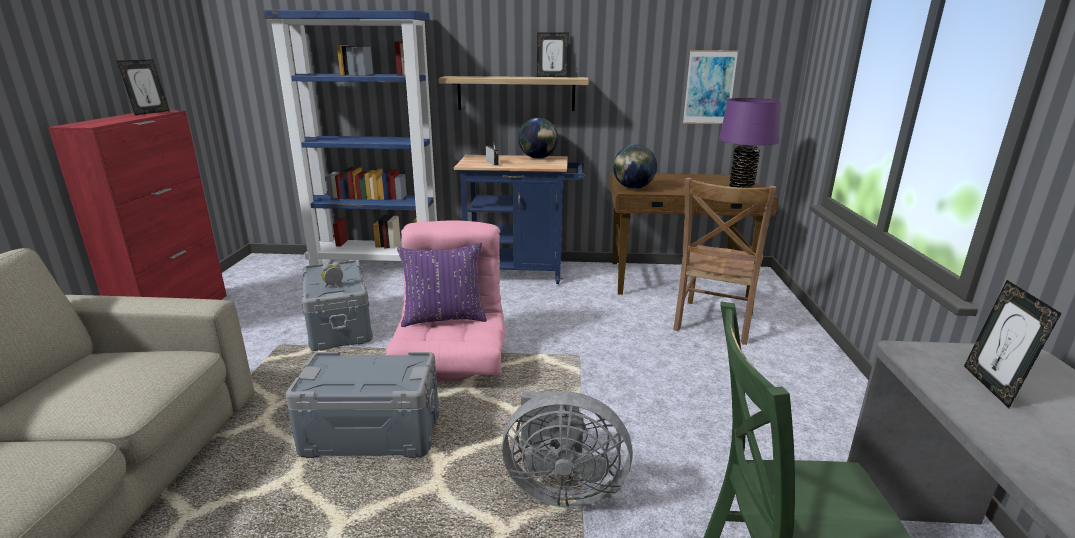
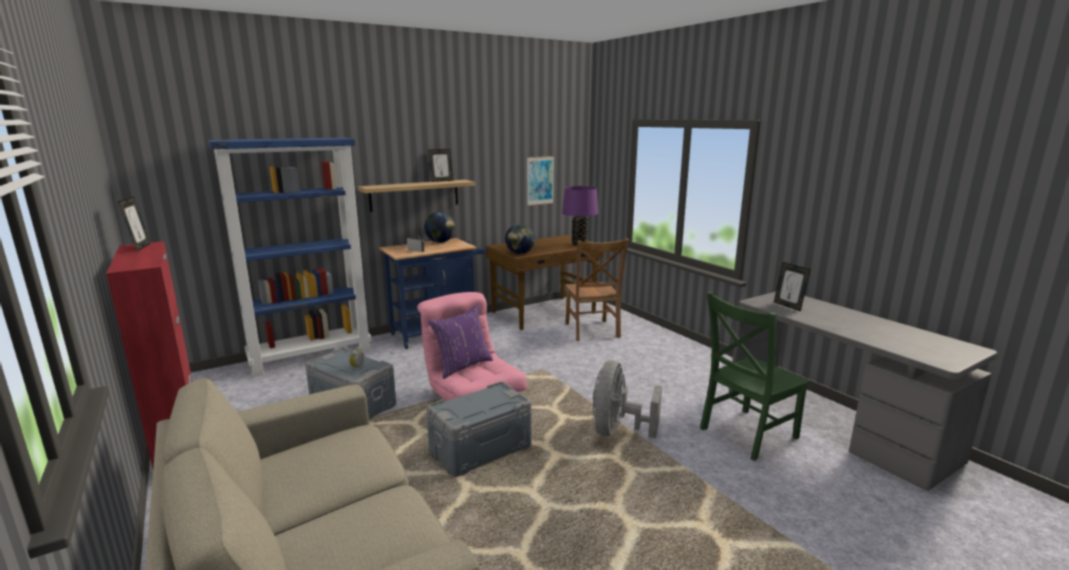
camera: 35 degrees left, 5 degrees down
grey fan [502,391,633,508] -> grey fan turned 135 degrees clockwise [592,361,662,438]

